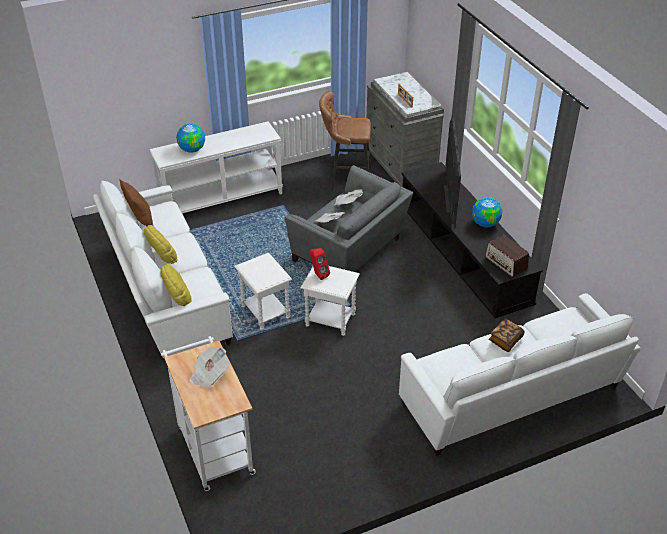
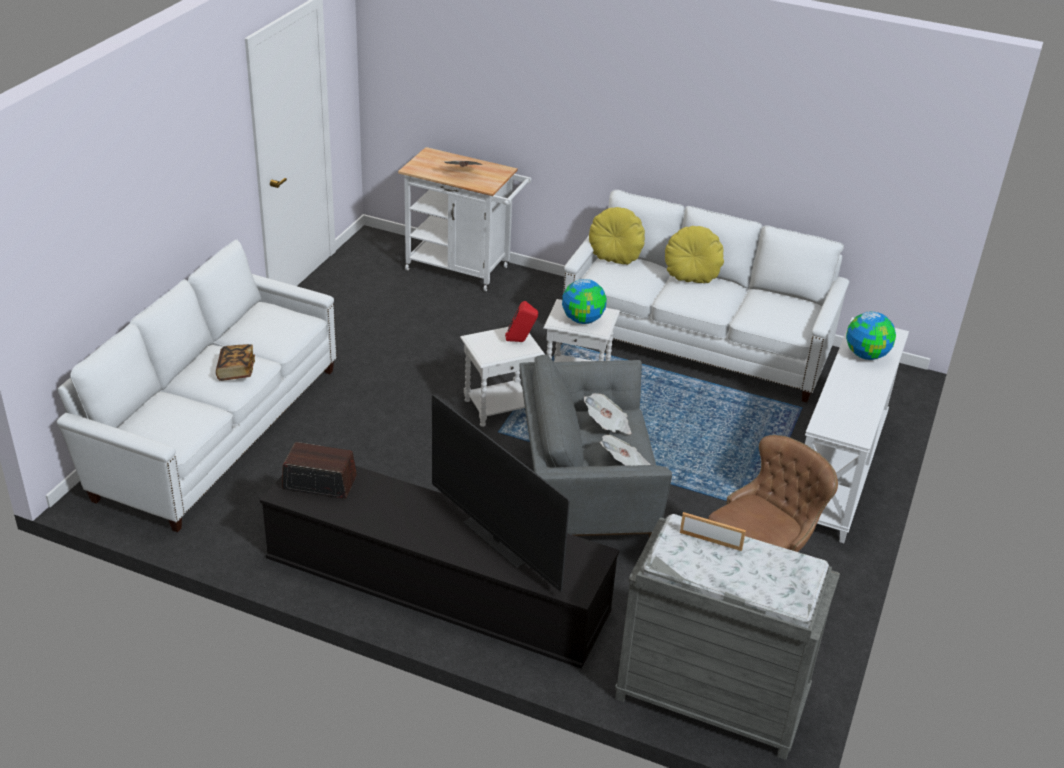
camera: 135 degrees right, 5 degrees down
brown pillow [120,179,154,226] -> none
globe [472,197,502,228] -> globe moved to [562,279,607,324]

